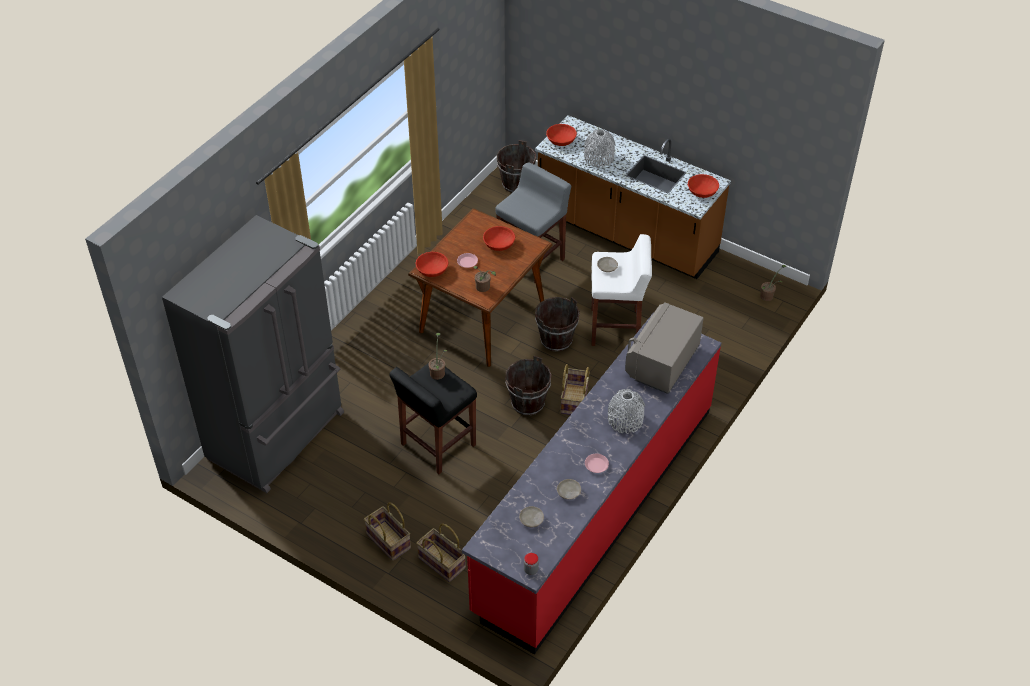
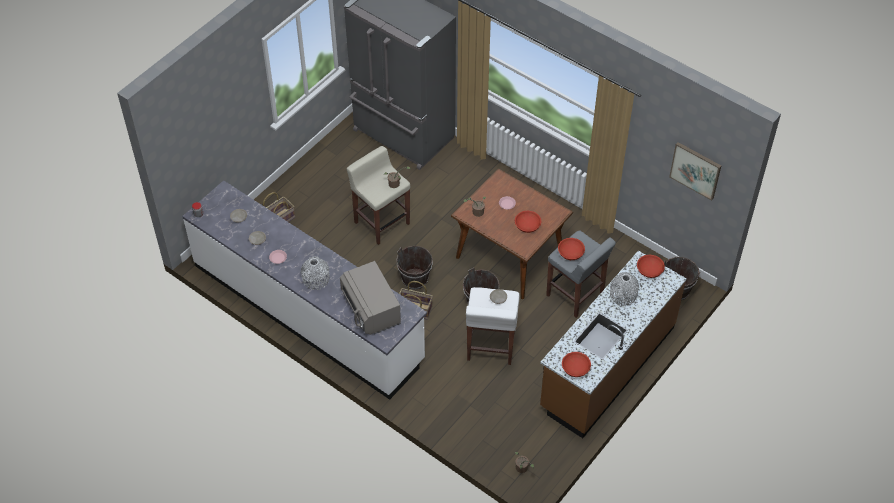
camera: 95 degrees right, 5 degrees up
basket [364,502,411,561] -> none
black stool [389,363,477,474] -> beige stool [346,146,410,245]
red bowl [415,252,448,277] -> red bowl moved to [558,238,585,260]
red counter [462,312,721,655] -> white counter [182,180,427,400]
grey microwave [625,302,704,394] -> grey microwave turned 150 degrees counterclockwise [340,261,401,335]
none -> picture [669,142,721,201]

